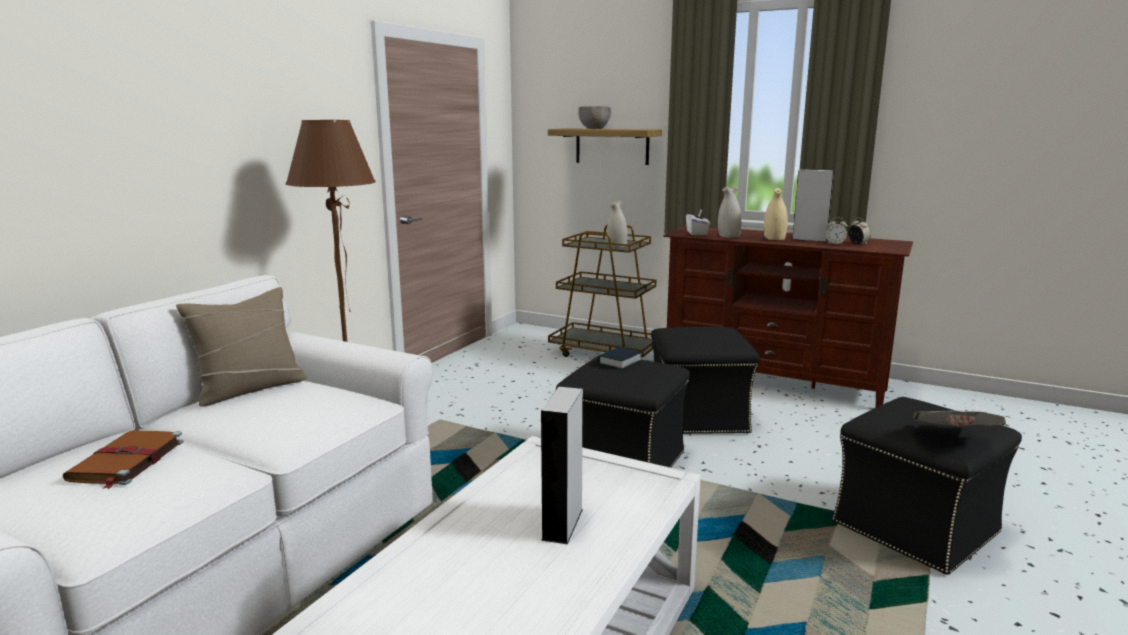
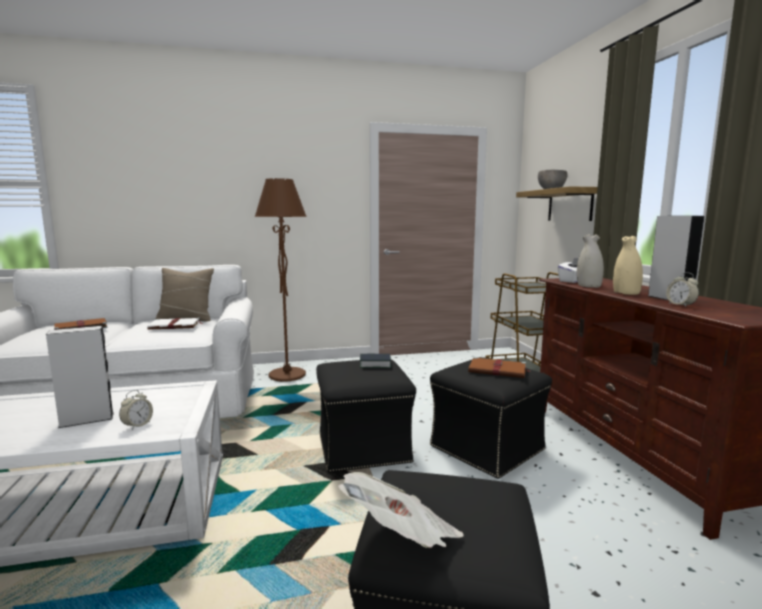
camera: 50 degrees right, 5 degrees down
white vase [607,201,628,248] -> none
alarm clock [849,218,871,244] -> alarm clock moved to [119,390,153,430]
none -> white book [147,317,203,330]
none -> brown book [468,357,530,378]

